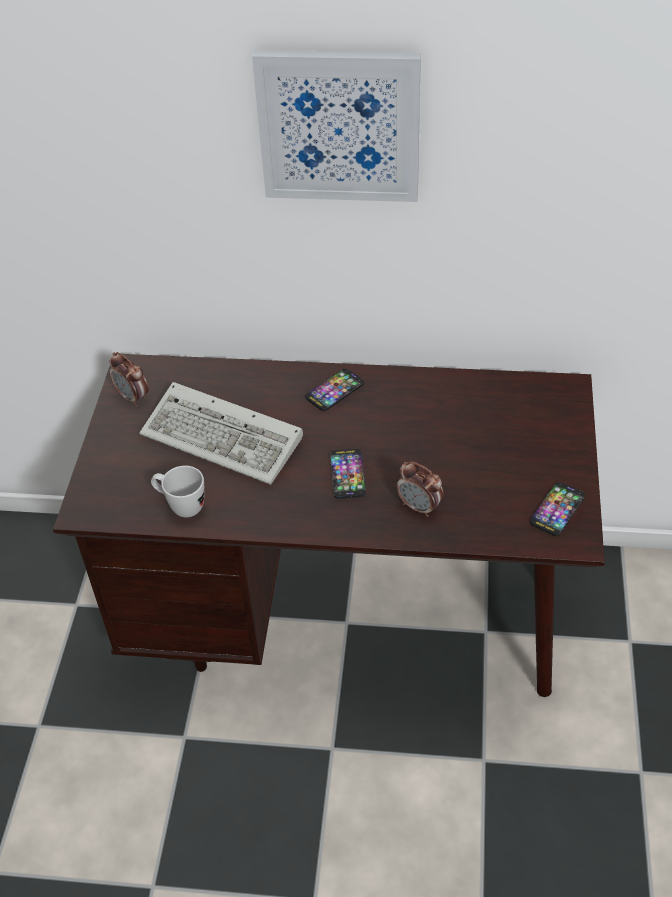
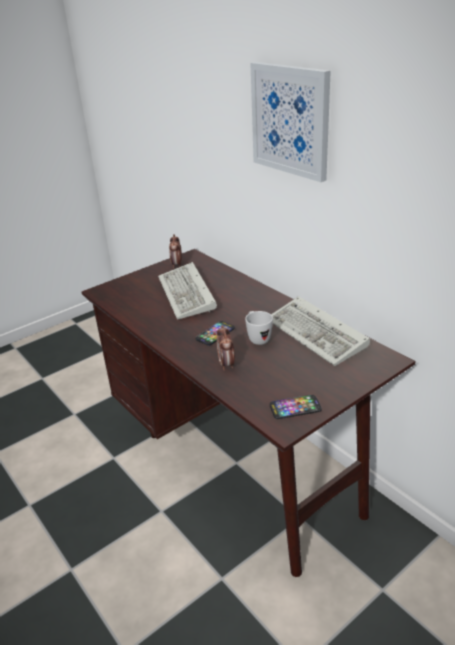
camera: 45 degrees right, 15 degrees down
white mug [151,466,205,517] -> white mug moved to [245,311,273,345]
phone [306,369,364,411] -> none
none -> keyboard [271,296,370,366]

